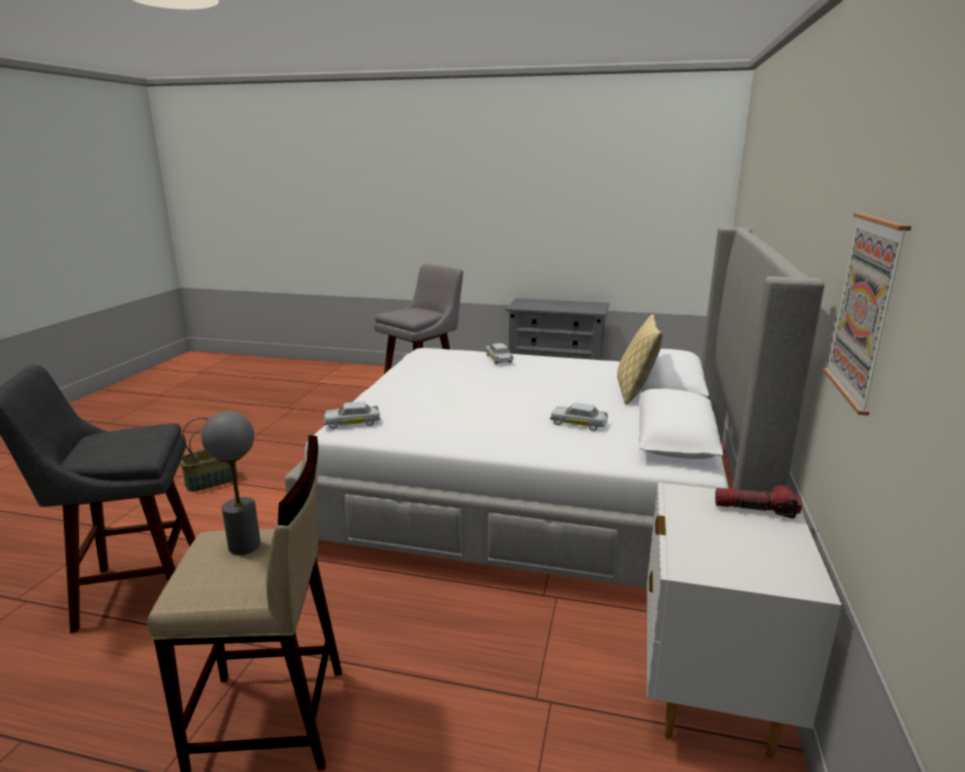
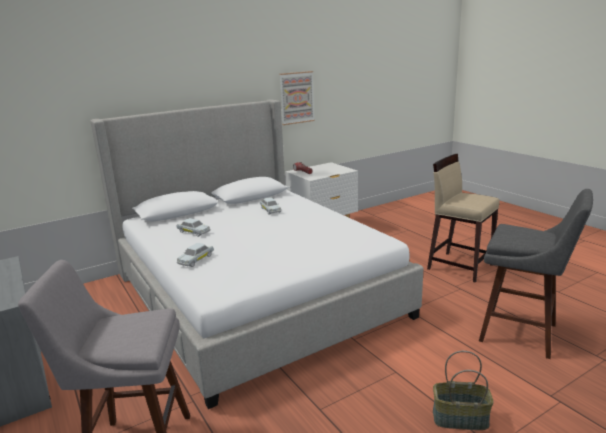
camera: 135 degrees left, 0 degrees up
grey table lamp [201,411,261,555] -> none
white toy car [324,402,381,429] -> white toy car moved to [177,218,210,237]
pillow [617,314,663,405] -> none

